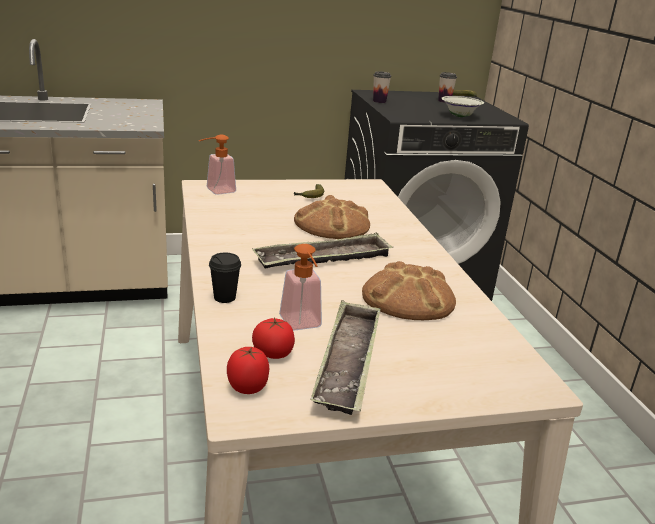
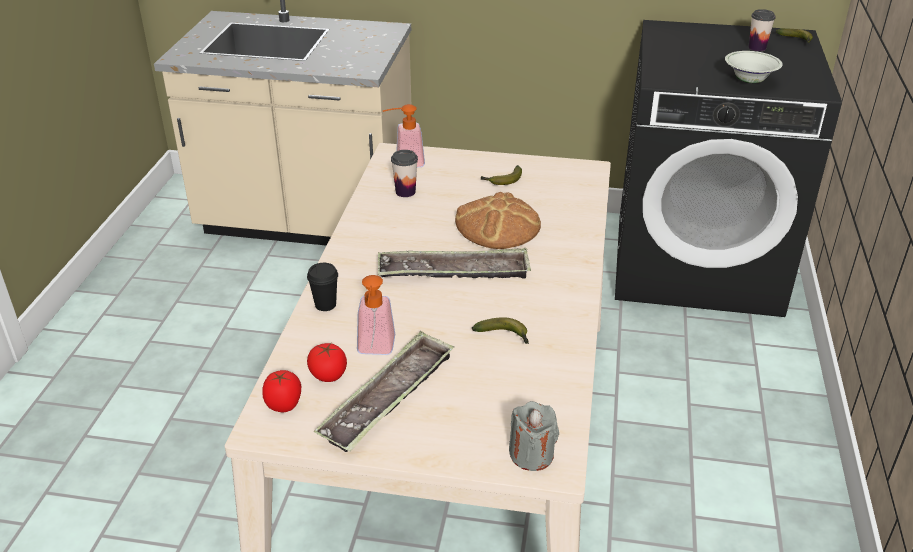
camera: 25 degrees right, 10 degrees up
bread [362,261,456,320] -> banana [472,317,529,344]
cup [373,71,391,103] -> cup moved to [391,150,418,197]
none -> grey candle [509,401,559,471]

